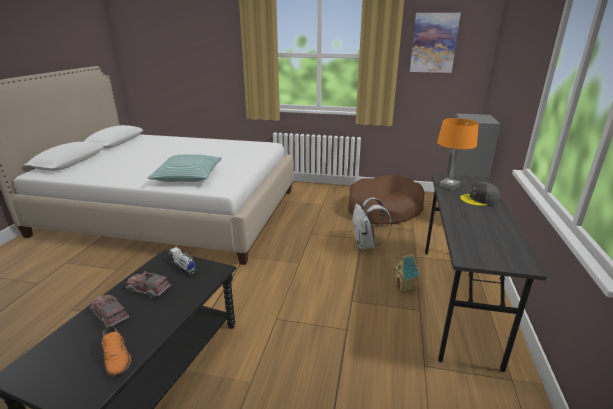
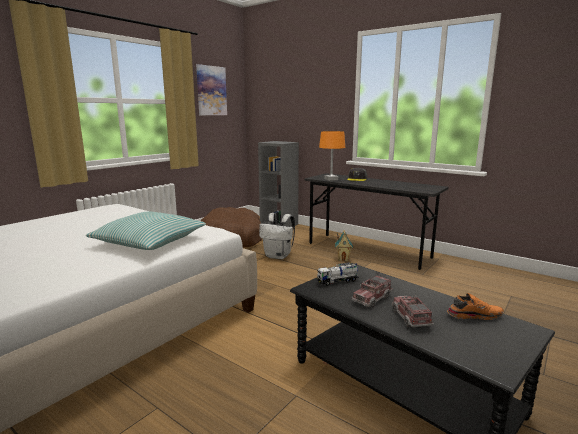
camera: 65 degrees left, 10 degrees down
toy truck [90,294,129,328] -> toy truck turned 105 degrees clockwise [392,296,434,327]

